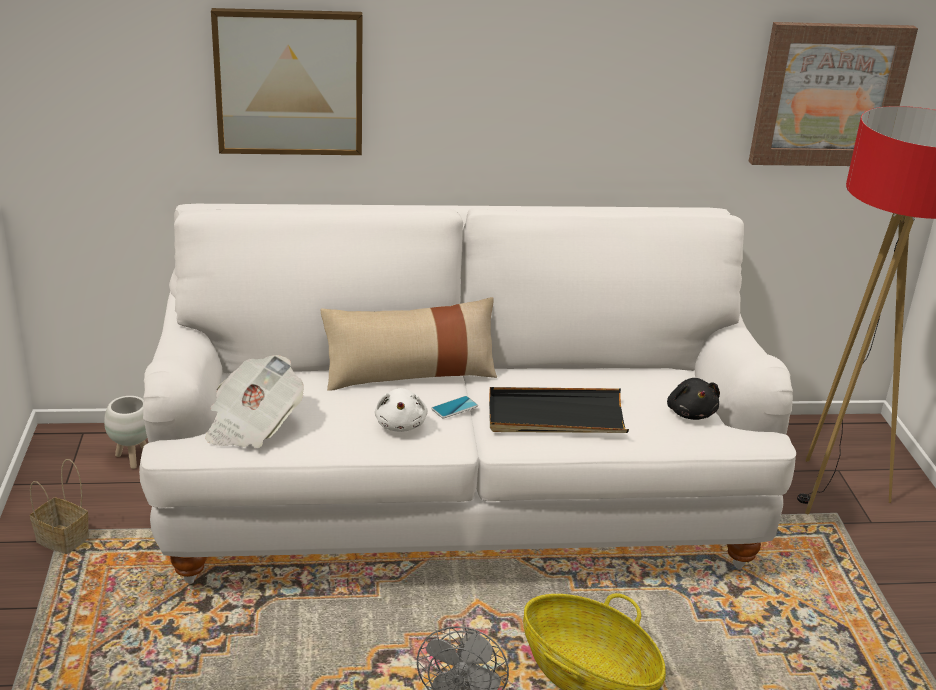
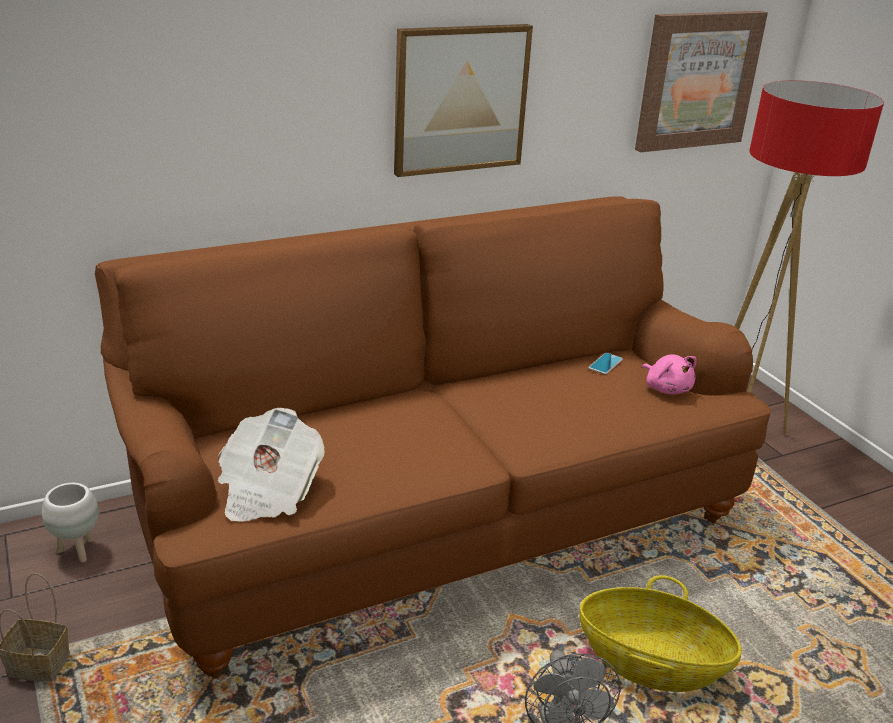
camera: 20 degrees left, 0 degrees up
white sofa [139,204,796,584] -> brown sofa [95,196,771,678]
picture [211,8,363,155] -> picture moved to [394,24,533,177]
beige pillow [320,297,497,391] -> none
white plush toy [375,388,428,432] -> none
phone [431,396,478,418] -> phone moved to [589,353,623,374]
black tray [489,387,629,433] -> none
black plush toy [667,378,720,420] -> pink plush toy [642,354,696,394]

